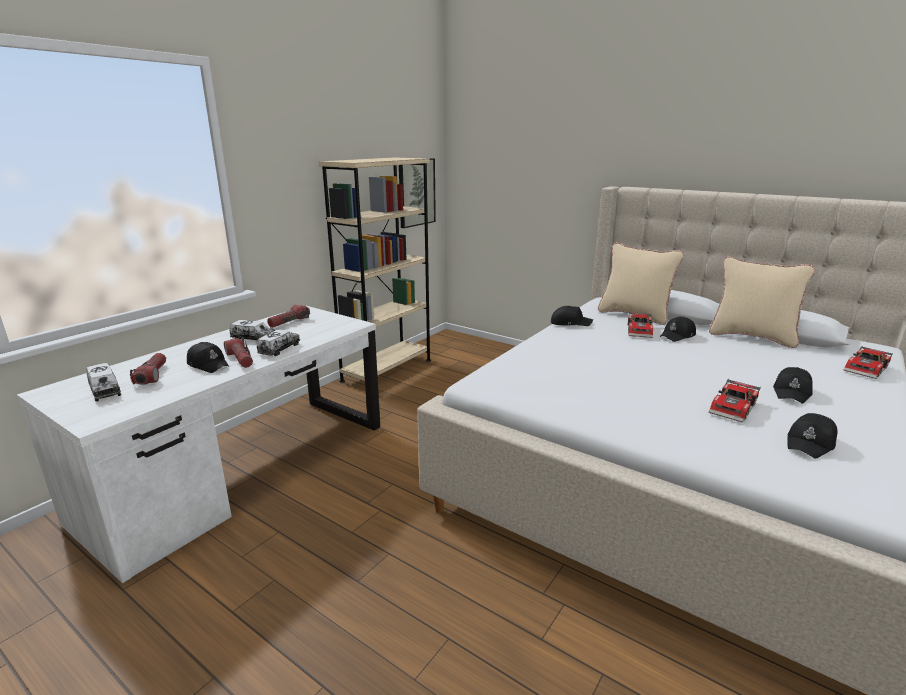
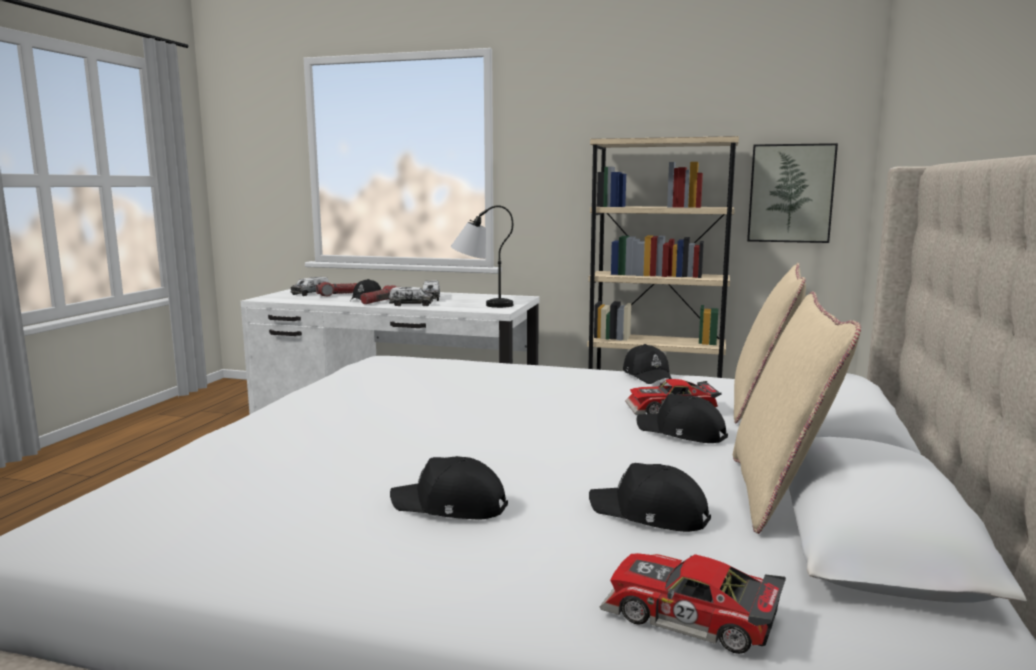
camera: 70 degrees right, 10 degrees down
flashlight [267,305,310,328] -> none
toy car [709,379,761,423] -> none
black cap [787,413,838,458] -> black cap moved to [589,463,711,532]
none -> table lamp [451,205,513,308]

